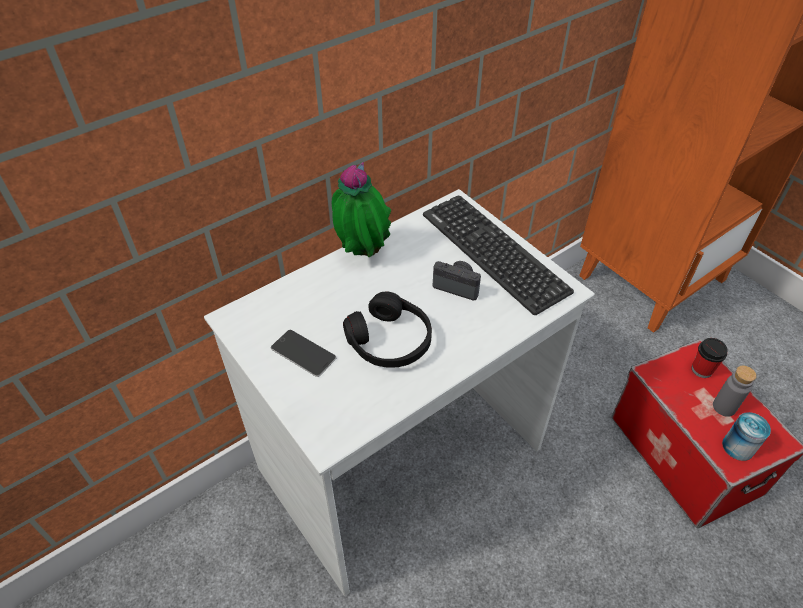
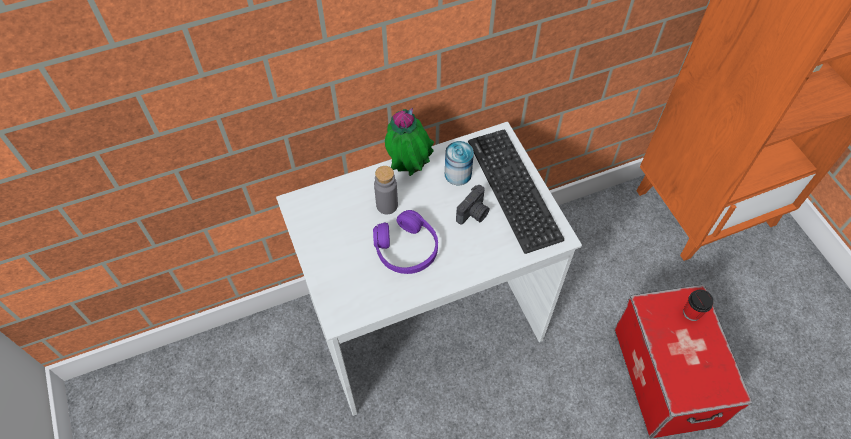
camera: 15 degrees right, 10 degrees up
phone [271,330,336,377] -> none
black headphones [343,291,432,368] -> purple headphones [373,210,438,274]
camera [433,261,481,301] -> camera turned 90 degrees clockwise [456,185,490,225]
grey bottle [713,366,757,417] -> grey bottle moved to [374,166,398,214]
can [722,412,771,461] -> can moved to [445,141,474,185]

